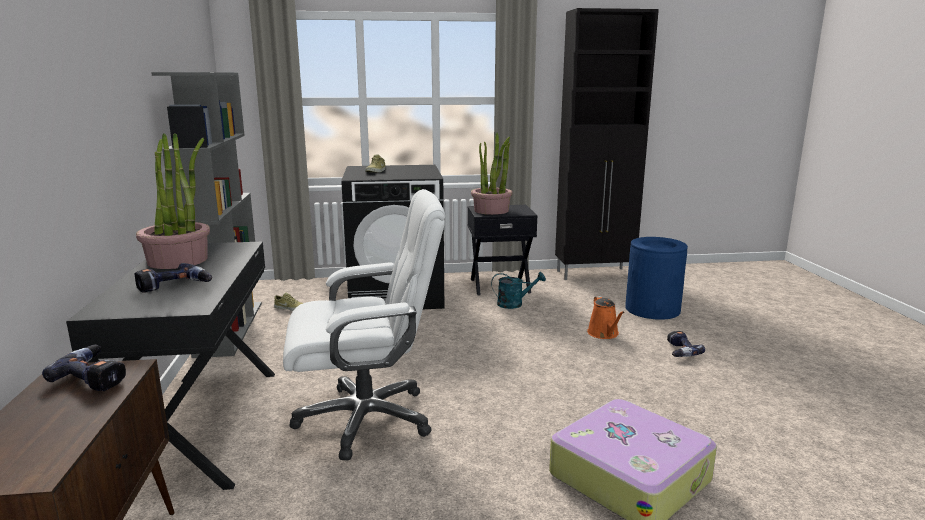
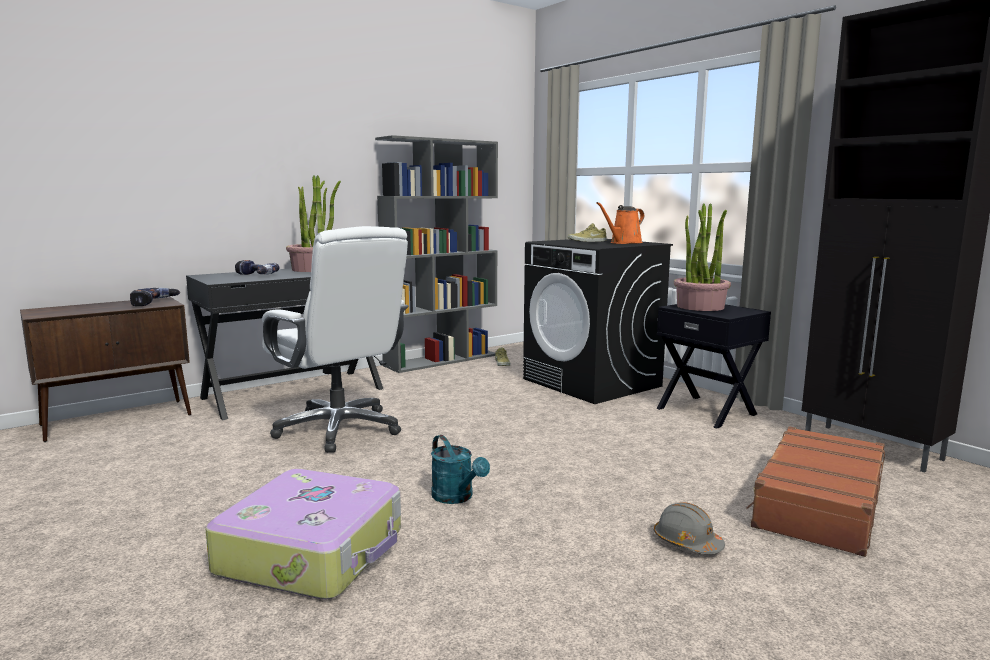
camera: 60 degrees right, 5 degrees down
turquoise watering can [491,272,546,309] -> turquoise watering can moved to [431,435,490,504]
orange watering can [587,296,625,339] -> orange watering can moved to [596,202,644,244]
blue trash can [625,237,688,320] -> brown suitcase [746,426,885,557]
power drill [667,331,705,357] -> grey hard hat [654,502,725,554]

